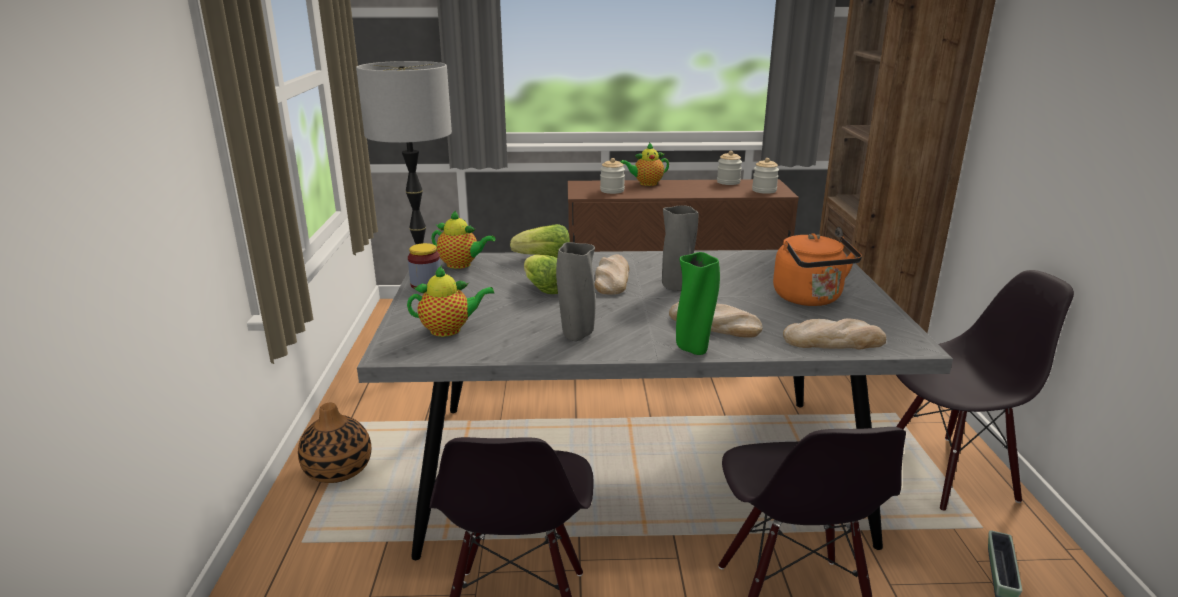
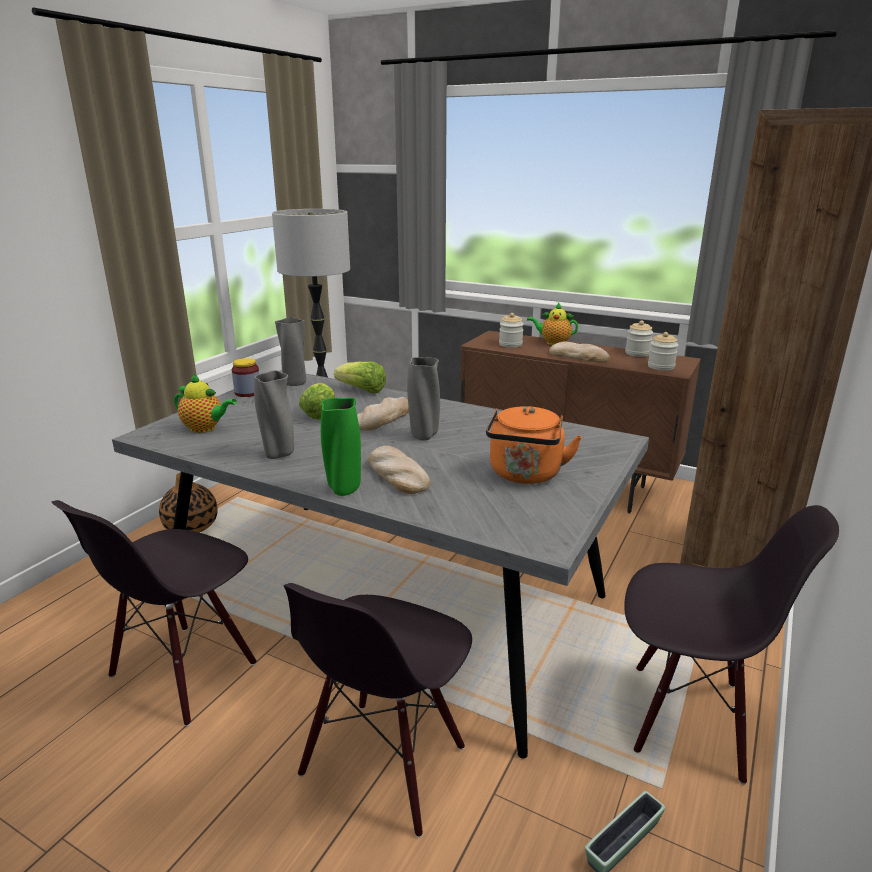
camera: 30 degrees right, 0 degrees up
teapot [431,210,495,269] -> grey vase [275,318,306,386]
bread [783,319,886,350] -> bread moved to [549,342,610,363]

